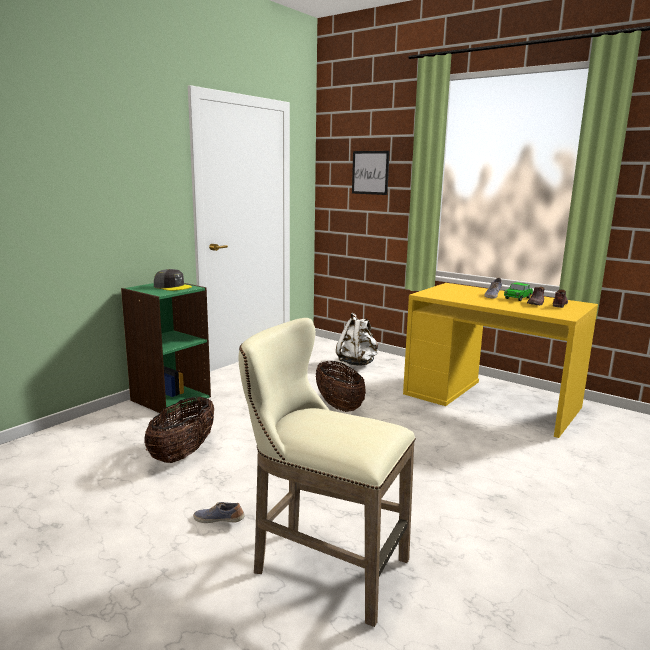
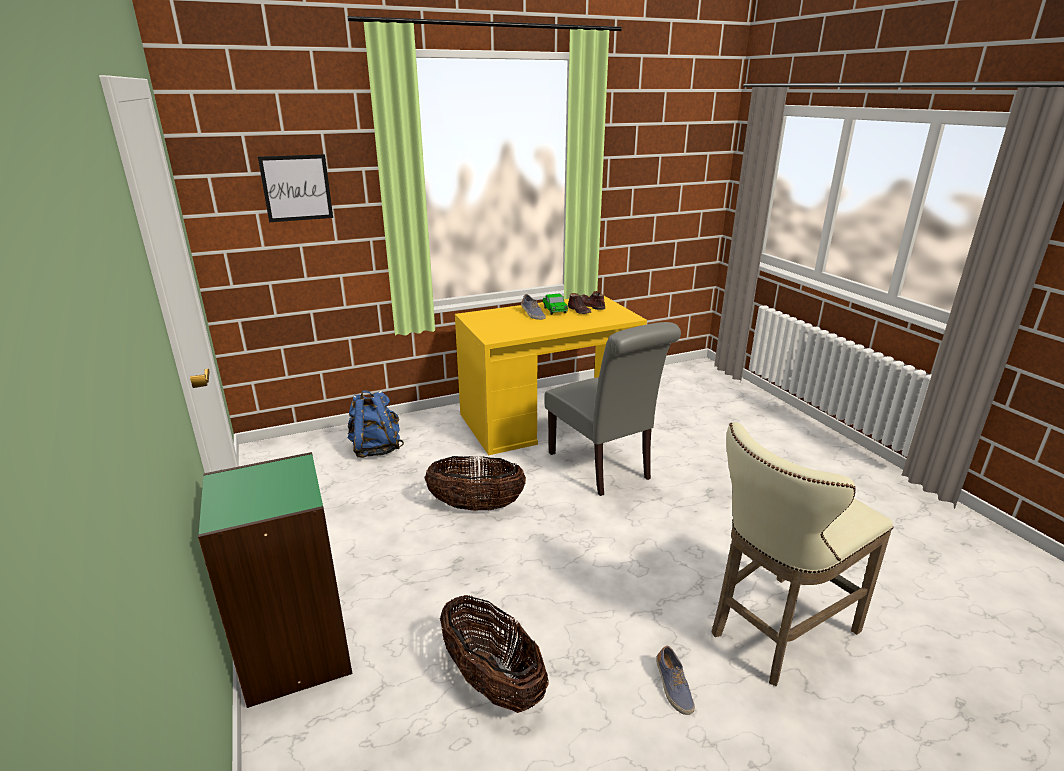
camera: 60 degrees left, 10 degrees up
grey cap [154,269,192,291] -> none
shoe [193,502,245,523] -> shoe turned 60 degrees counterclockwise [656,646,695,715]
white backpack [336,313,378,366] -> blue backpack [348,390,404,458]
none -> grey chair [544,322,681,496]

